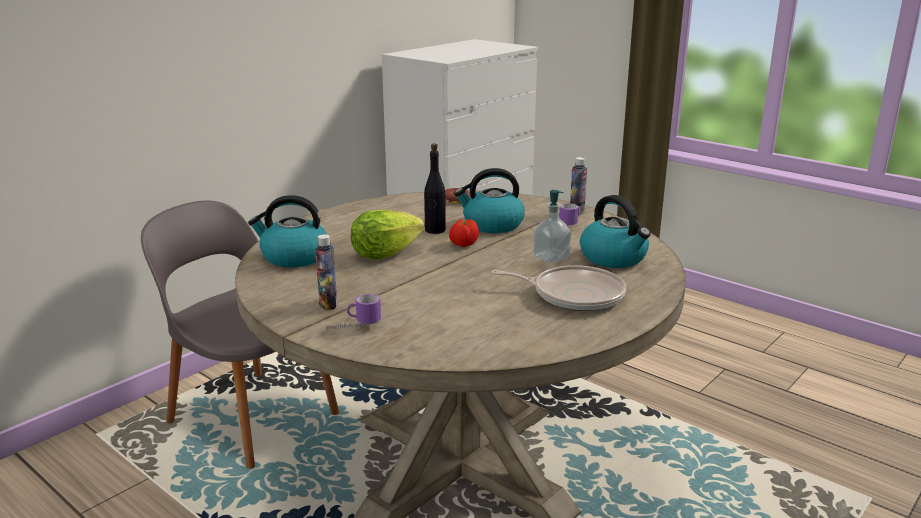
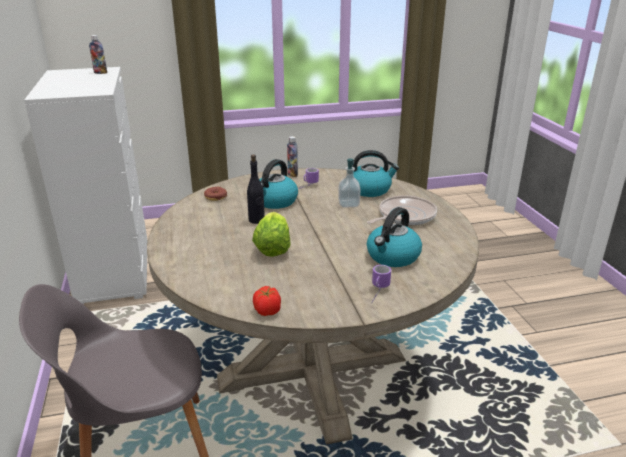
camera: 55 degrees left, 5 degrees up
kettle [248,195,327,268] -> kettle moved to [367,207,422,267]
bottle [315,234,337,310] -> bottle moved to [89,35,107,74]
tomato [449,219,479,247] -> tomato moved to [253,286,281,316]

